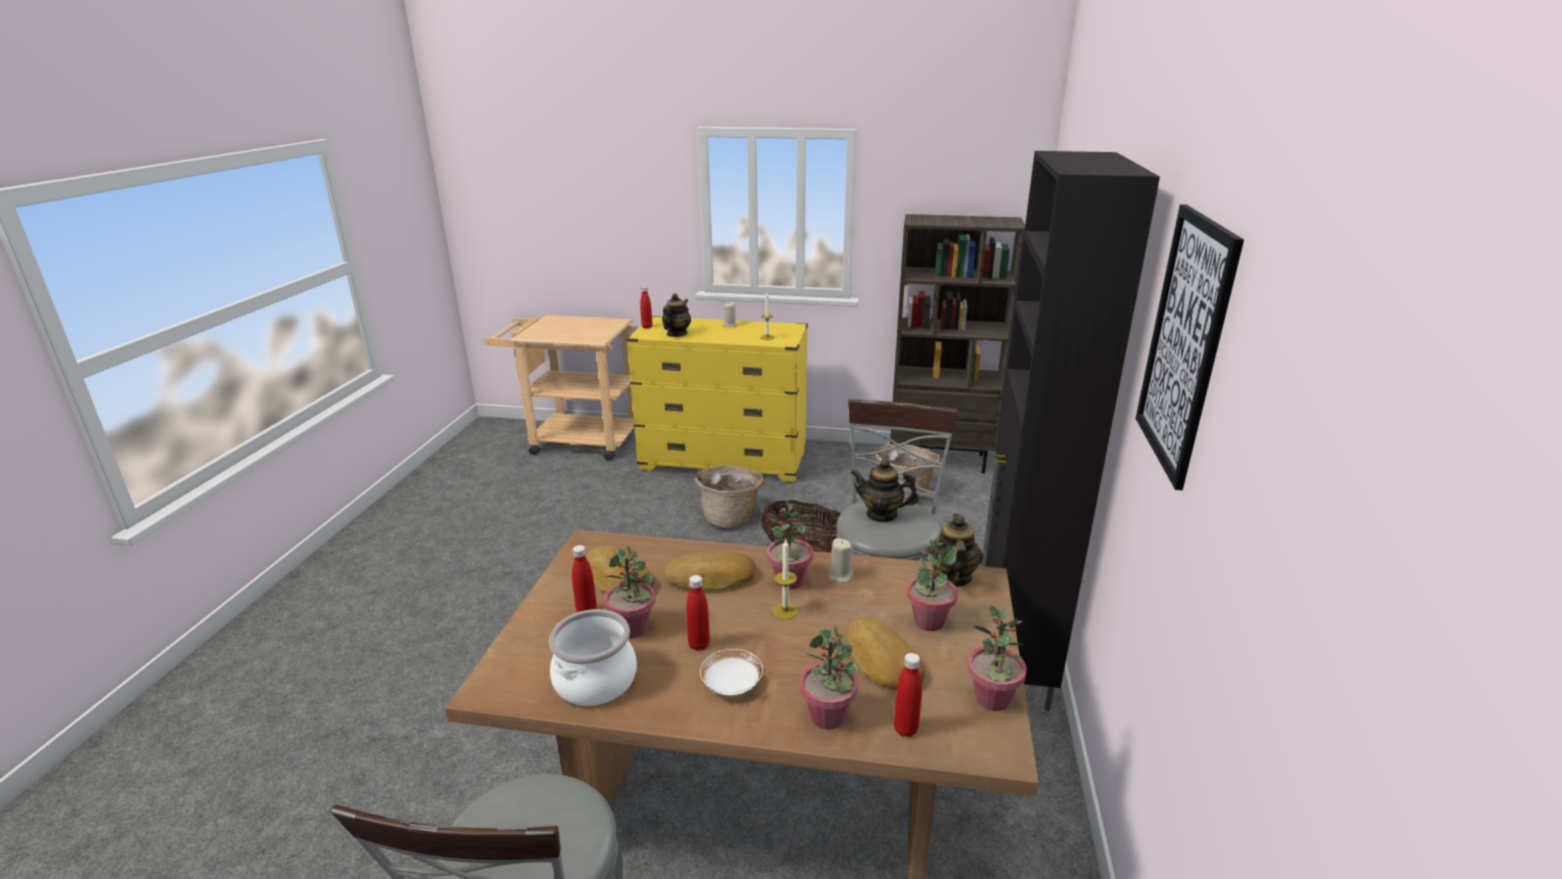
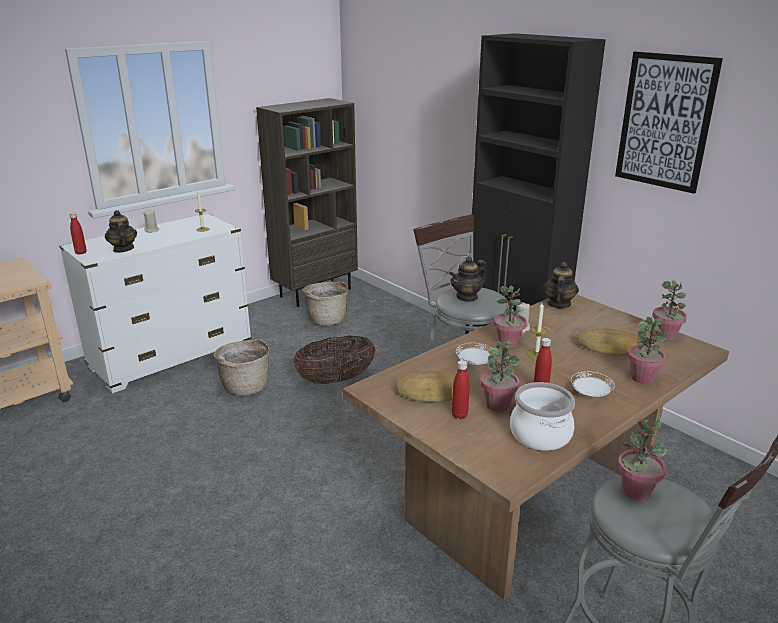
camera: 50 degrees left, 0 degrees up
yellow dresser [626,316,808,482] -> white dresser [59,213,252,393]
bread [664,551,757,591] -> white plate [456,343,491,365]
red bottle [894,653,922,737] -> none
potted plant [907,538,958,631] -> potted plant moved to [618,416,668,501]
teapot [928,514,983,587] -> teapot turned 60 degrees clockwise [543,262,579,308]

